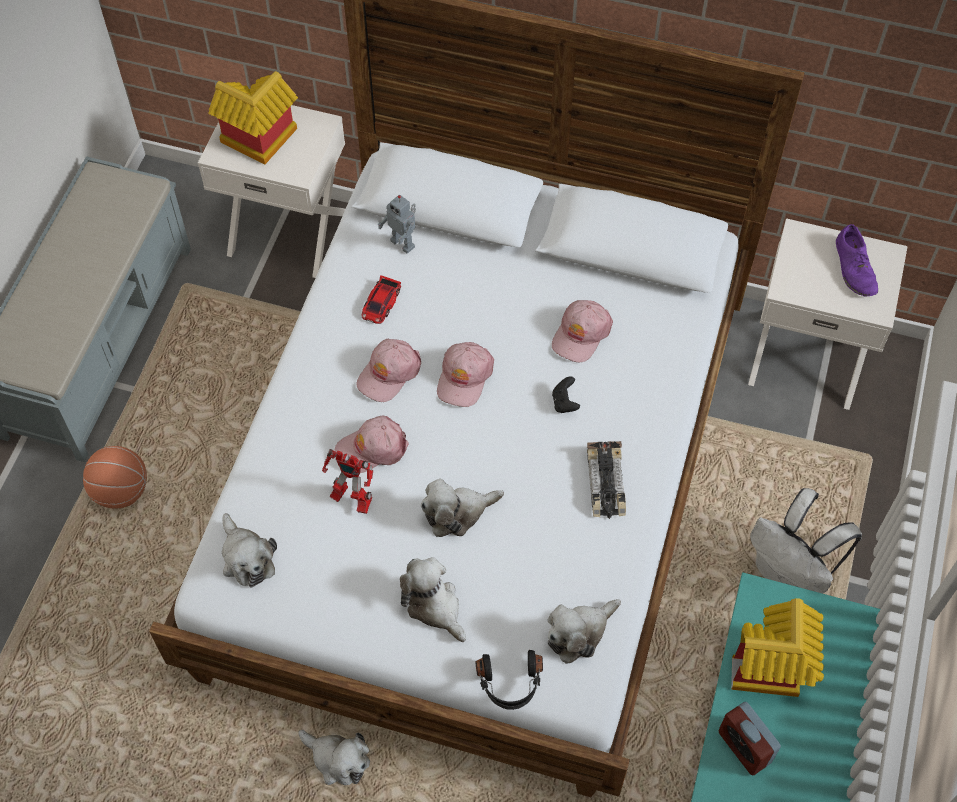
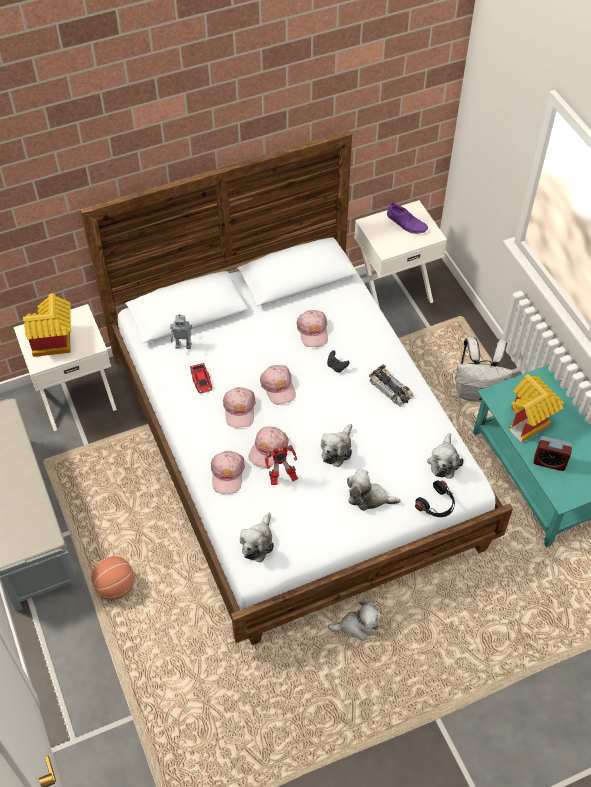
camera: 40 degrees left, 5 degrees down
plush toy [222,513,277,588] -> plush toy turned 90 degrees clockwise [240,513,274,562]
none -> pink cap [211,451,245,494]

